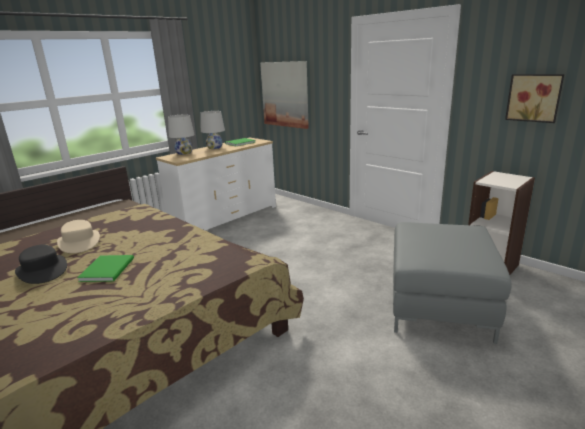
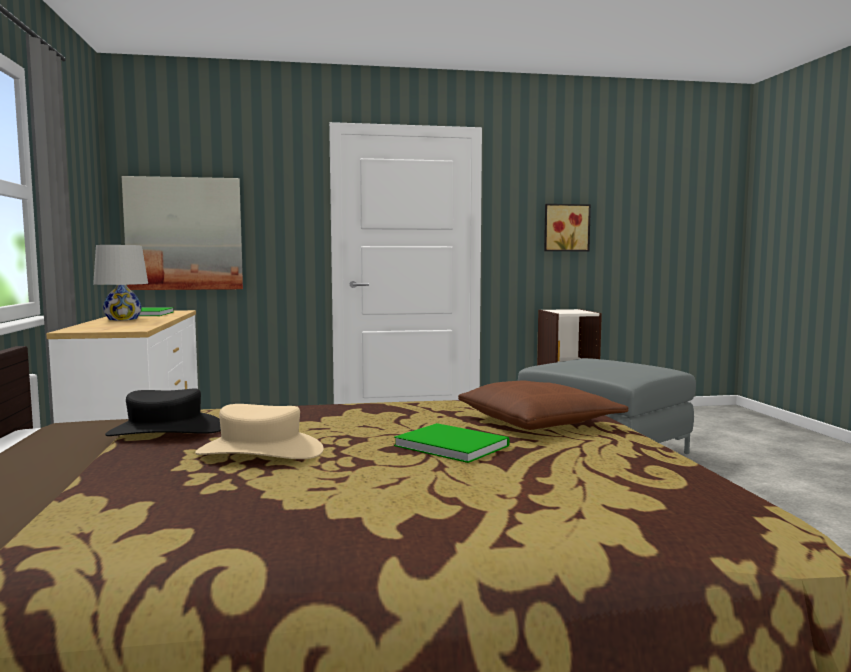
camera: 55 degrees left, 15 degrees down
black hat [15,245,67,284] -> black hat moved to [105,389,221,436]
white table lamp [168,115,195,155] -> none
none -> brown pillow [458,380,628,430]

